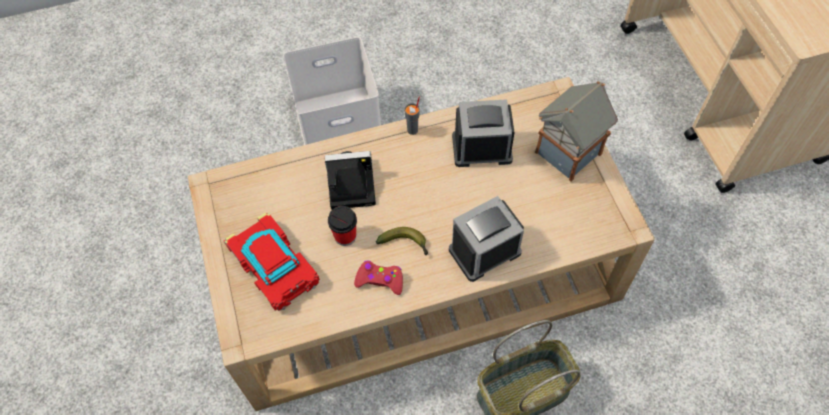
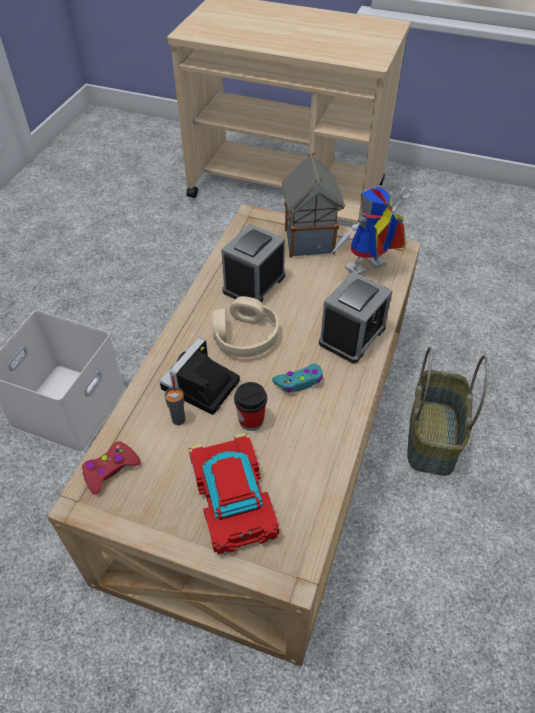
camera: 55 degrees left, 10 degrees down
toy car [224,213,320,311] -> toy car turned 75 degrees clockwise [188,433,279,555]
red game controller [354,261,403,295] -> red game controller moved to [82,441,141,494]
banana [376,227,428,255] -> turquoise game controller [272,364,323,393]
grey cup [404,97,420,135] -> grey cup moved to [165,376,185,425]
alarm clock [449,196,524,282] -> alarm clock turned 150 degrees counterclockwise [319,272,392,363]
none -> beige headphones [213,296,279,357]
none -> toy robot [329,186,413,275]

